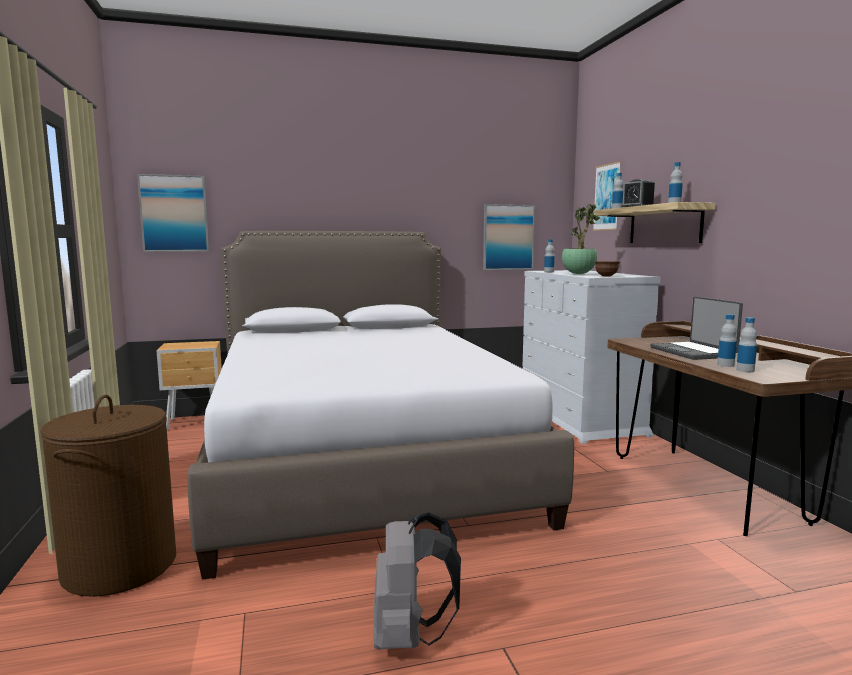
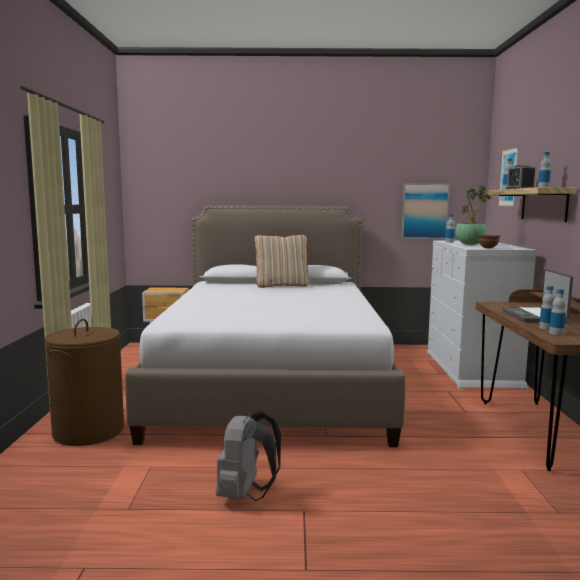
camera: 15 degrees right, 0 degrees up
picture [137,174,209,252] -> none
none -> beige pillow [254,235,309,288]

